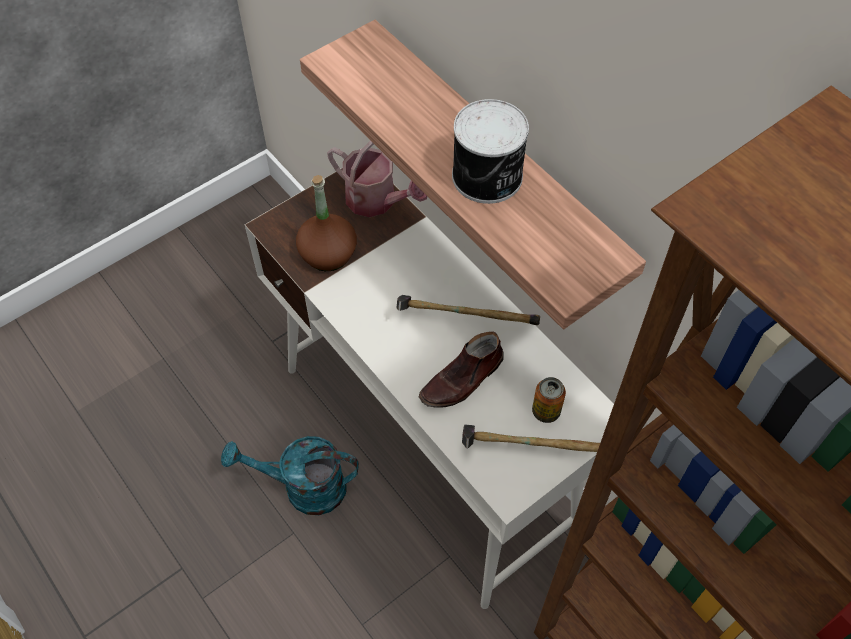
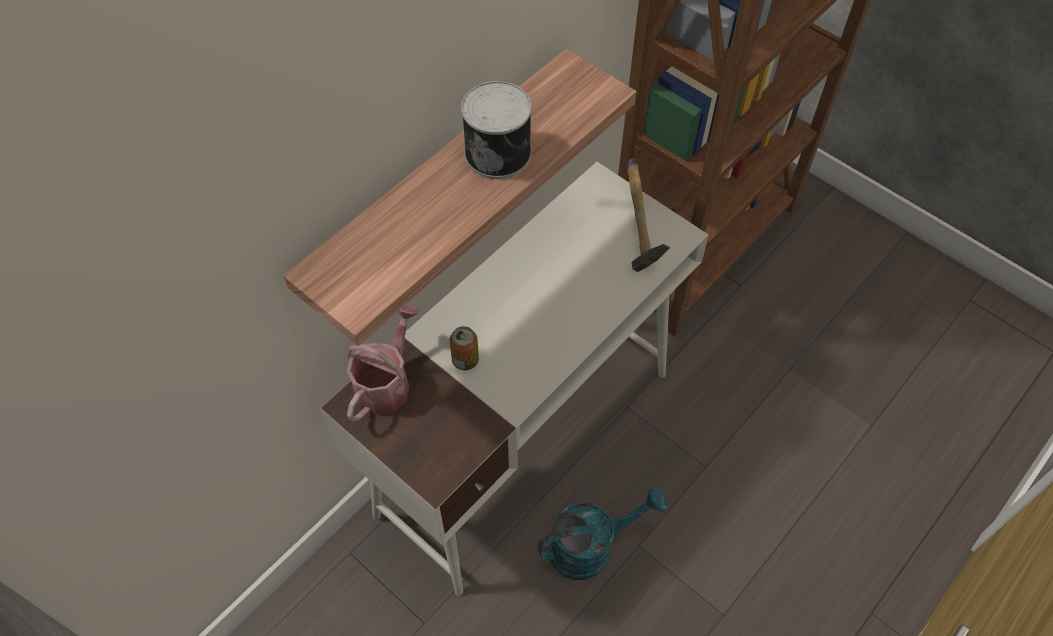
camera: 100 degrees left, 0 degrees up
turquoise watering can [221,436,359,515] -> turquoise watering can turned 105 degrees counterclockwise [537,487,667,580]
brown bottle [296,175,357,271] -> none
hammer [396,295,540,325] -> none
brown shoe [419,332,504,408] -> none
can [532,377,566,423] -> can moved to [450,326,479,370]

